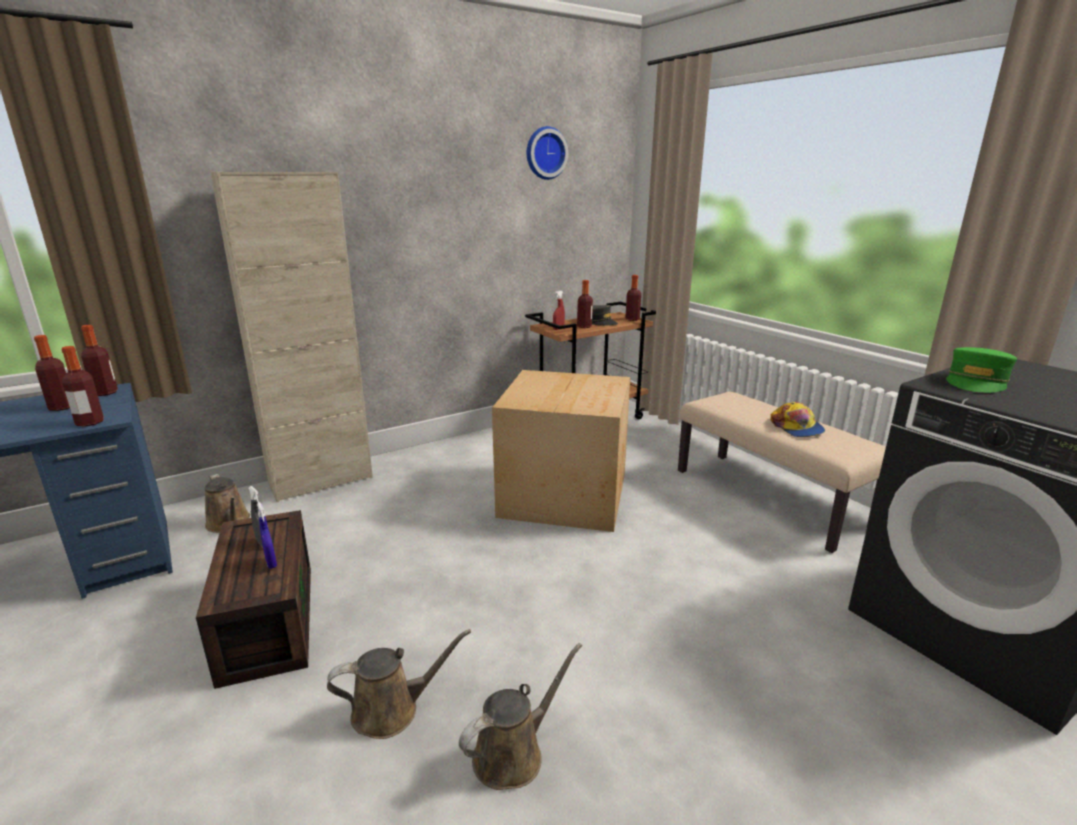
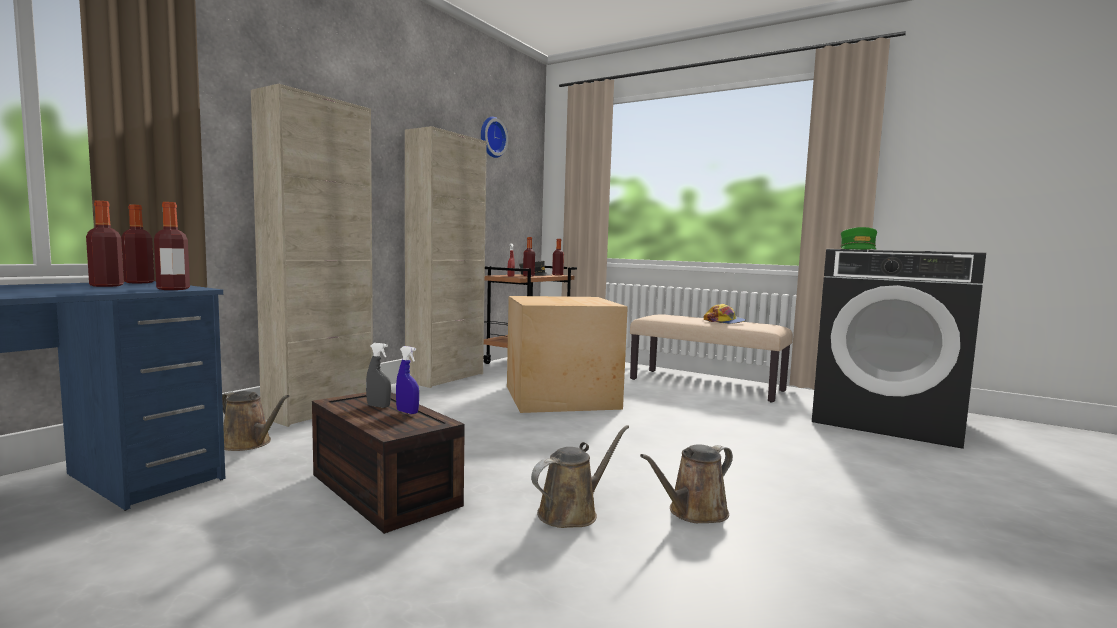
camera: 25 degrees left, 15 degrees down
brown watering can [459,643,582,790] -> brown watering can turned 150 degrees counterclockwise [640,444,733,523]
none -> beige cabinet [405,126,487,388]

